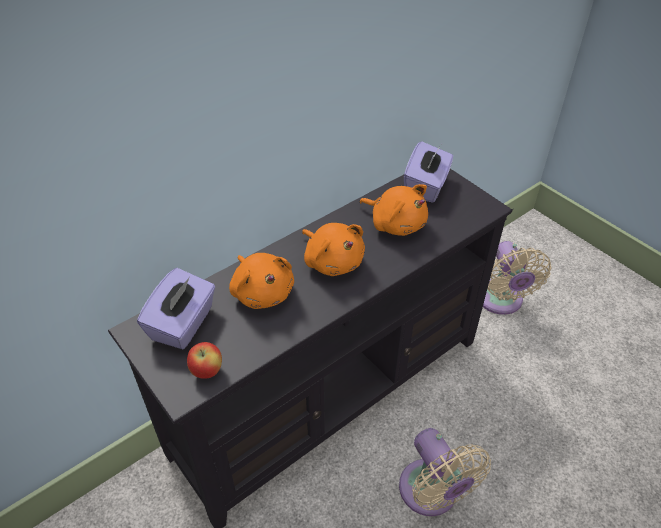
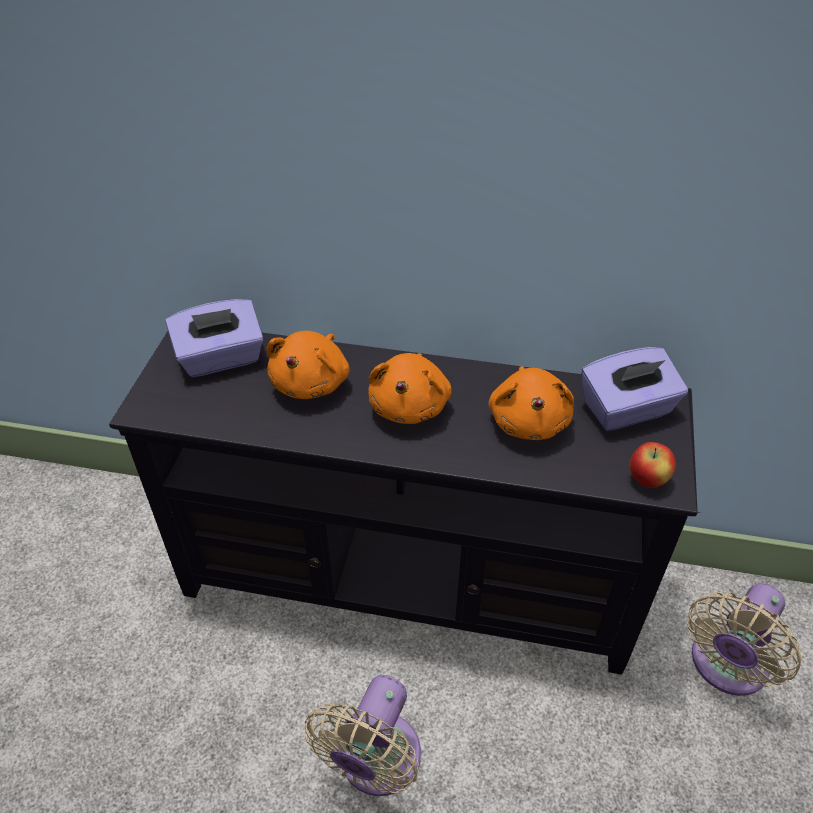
camera: 50 degrees right, 0 degrees up
apple [187,342,222,379] -> apple moved to [630,442,676,488]

